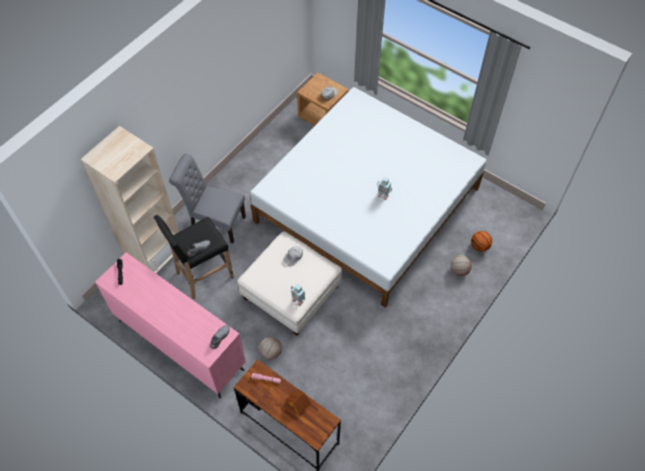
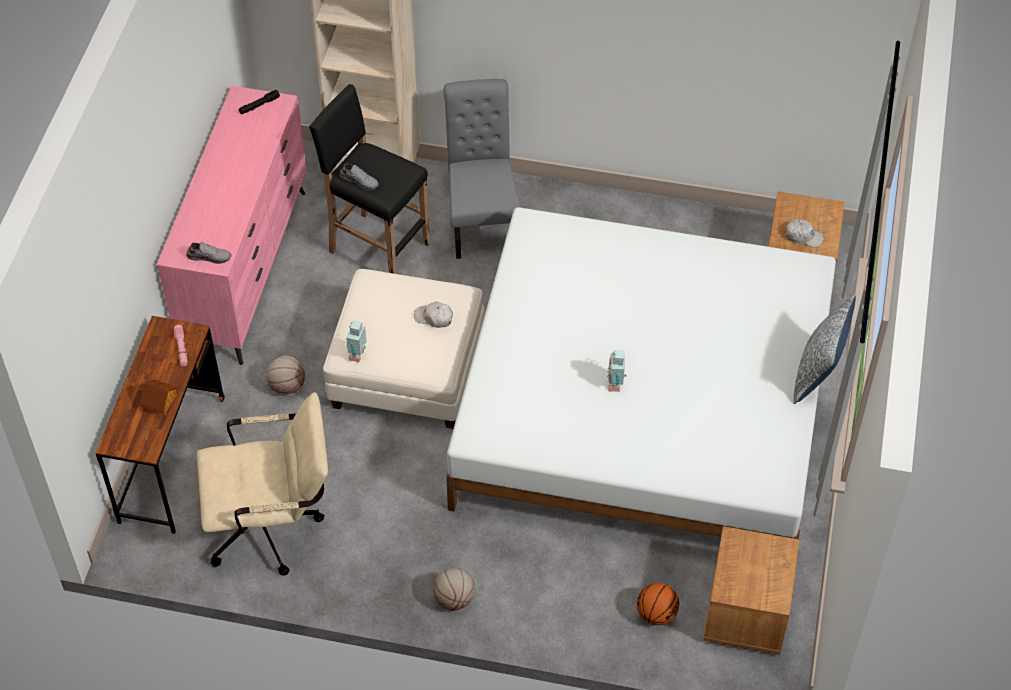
camera: 65 degrees right, 5 degrees down
basketball [450,255,472,276] -> basketball moved to [433,568,475,611]
none -> beige office chair [197,392,328,575]
none -> brown nightstand [703,526,799,655]
none -> pillow [793,295,856,404]

